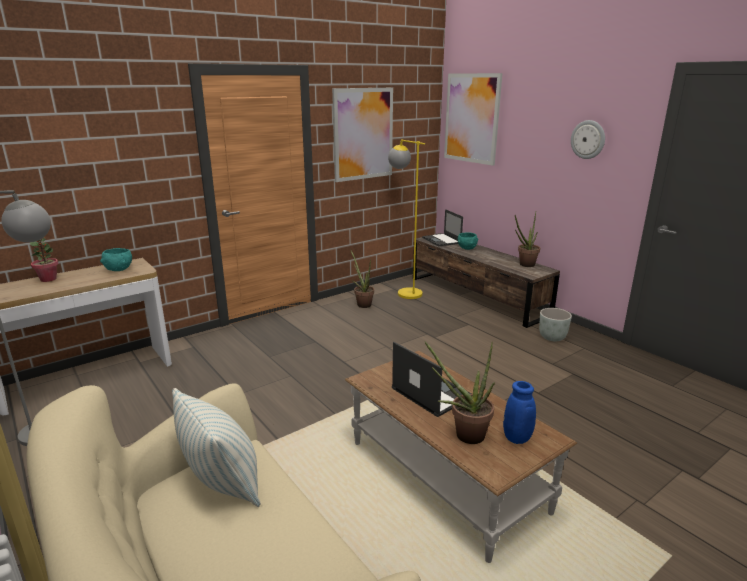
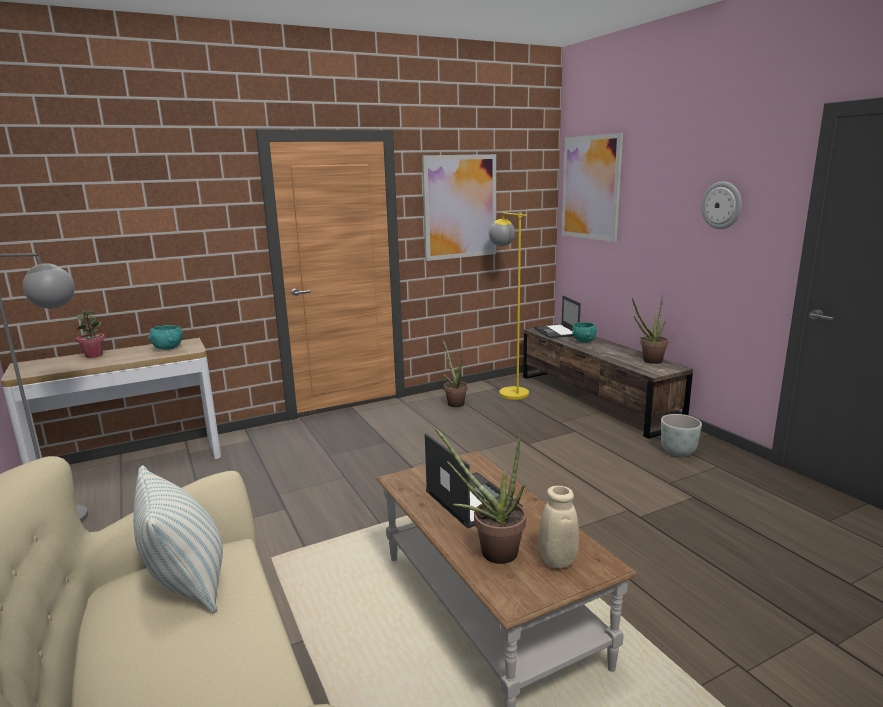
camera: 10 degrees right, 5 degrees down
blue vase [503,381,536,444] -> beige vase [539,486,579,568]

